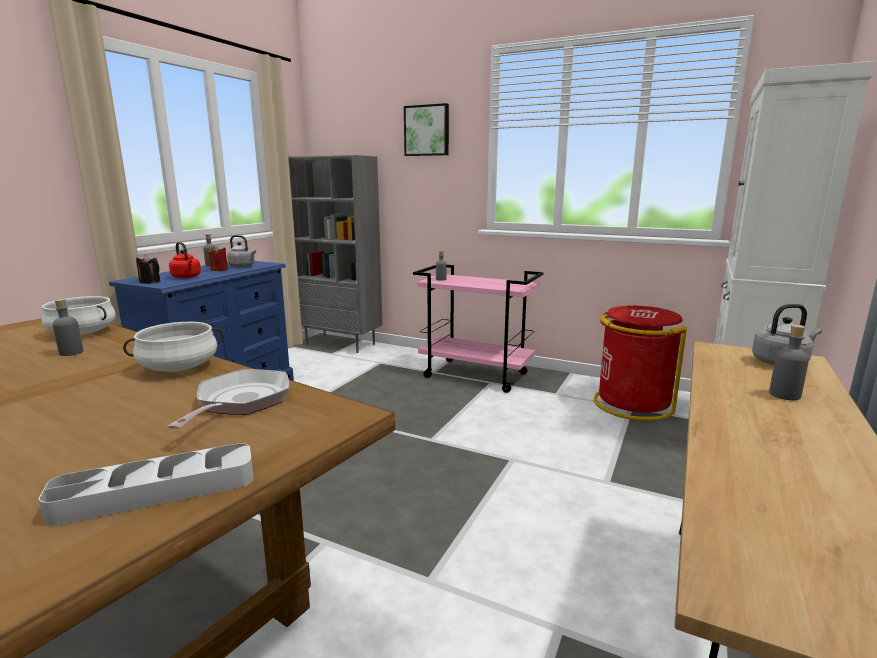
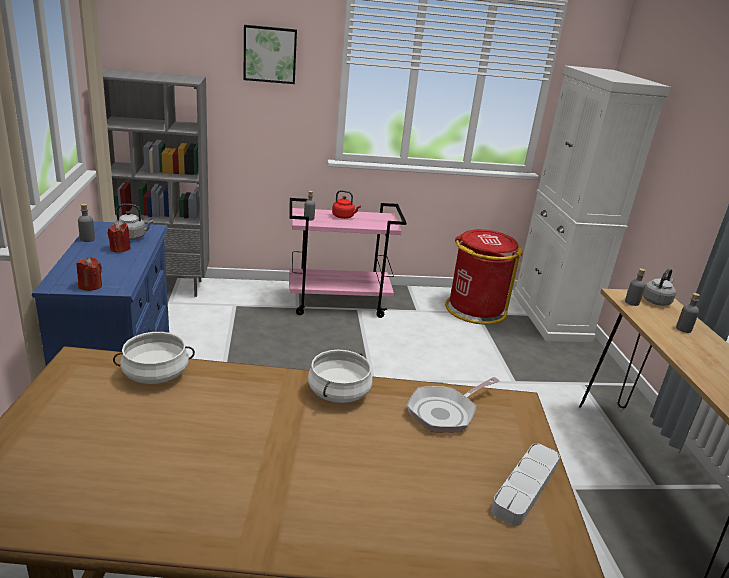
camera: 35 degrees left, 10 degrees up
grey bottle [53,299,83,356] -> grey bottle moved to [625,268,646,306]
black candle [136,255,160,284] -> red candle [77,257,102,291]
frying pan [167,369,290,429] -> frying pan turned 105 degrees counterclockwise [407,377,499,433]
red kettle [169,242,201,278] -> red kettle moved to [332,190,361,219]

